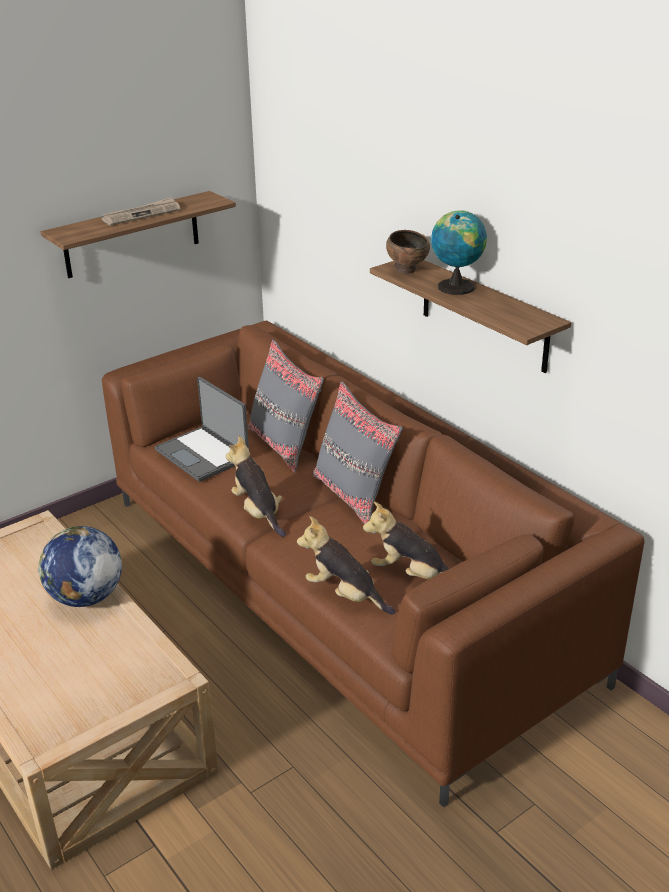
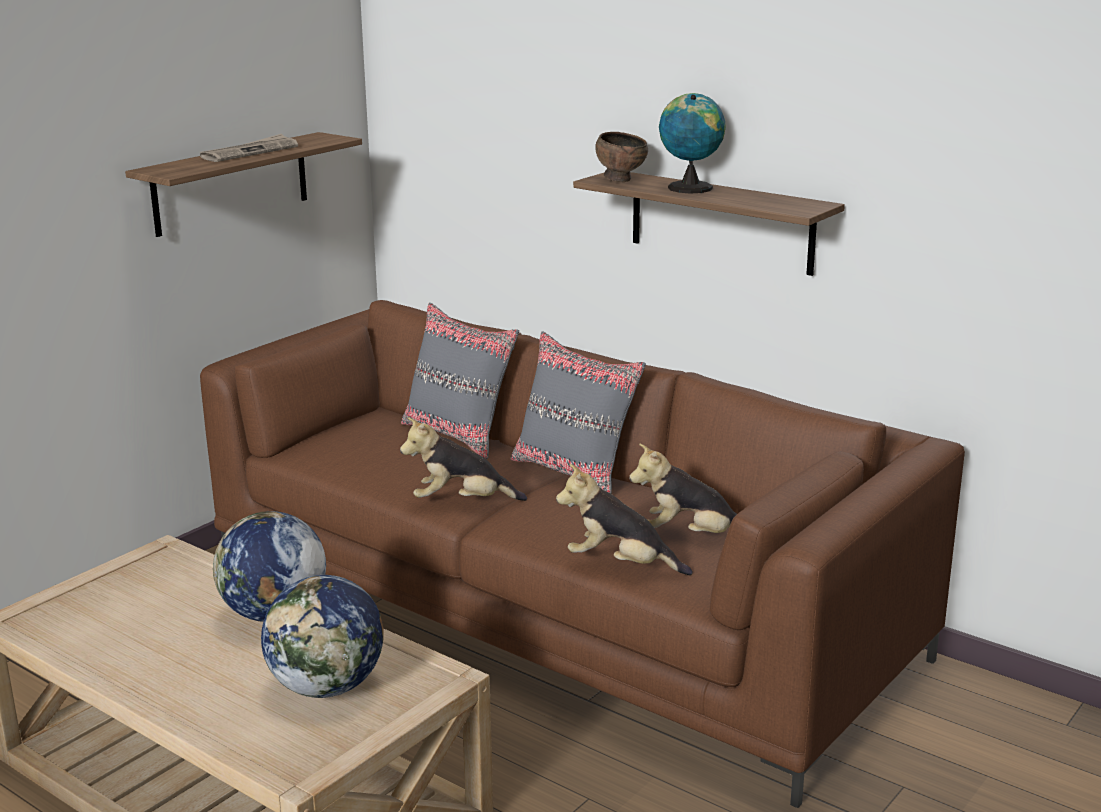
camera: 15 degrees left, 10 degrees down
laptop [155,377,249,482] -> none
plush toy [225,436,286,537] -> plush toy turned 45 degrees counterclockwise [400,417,527,501]
none -> globe [261,575,383,698]

